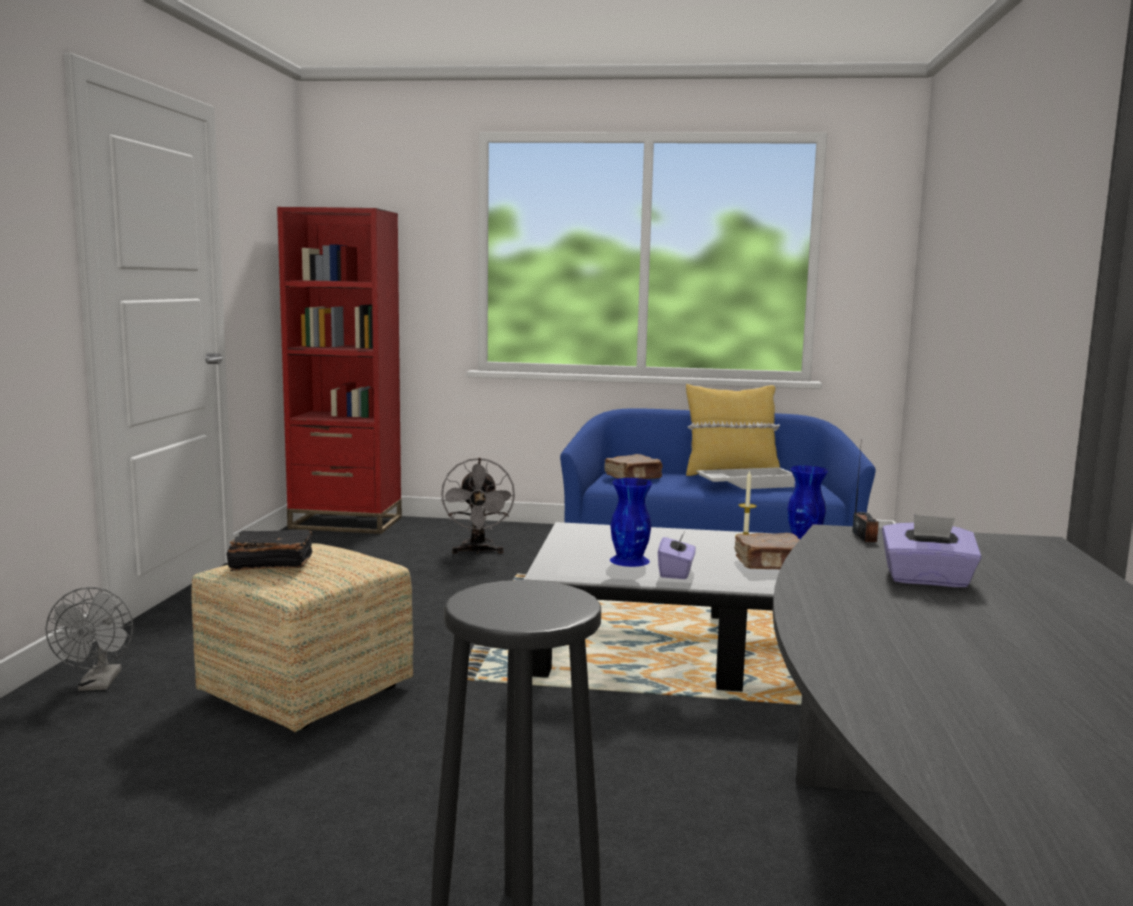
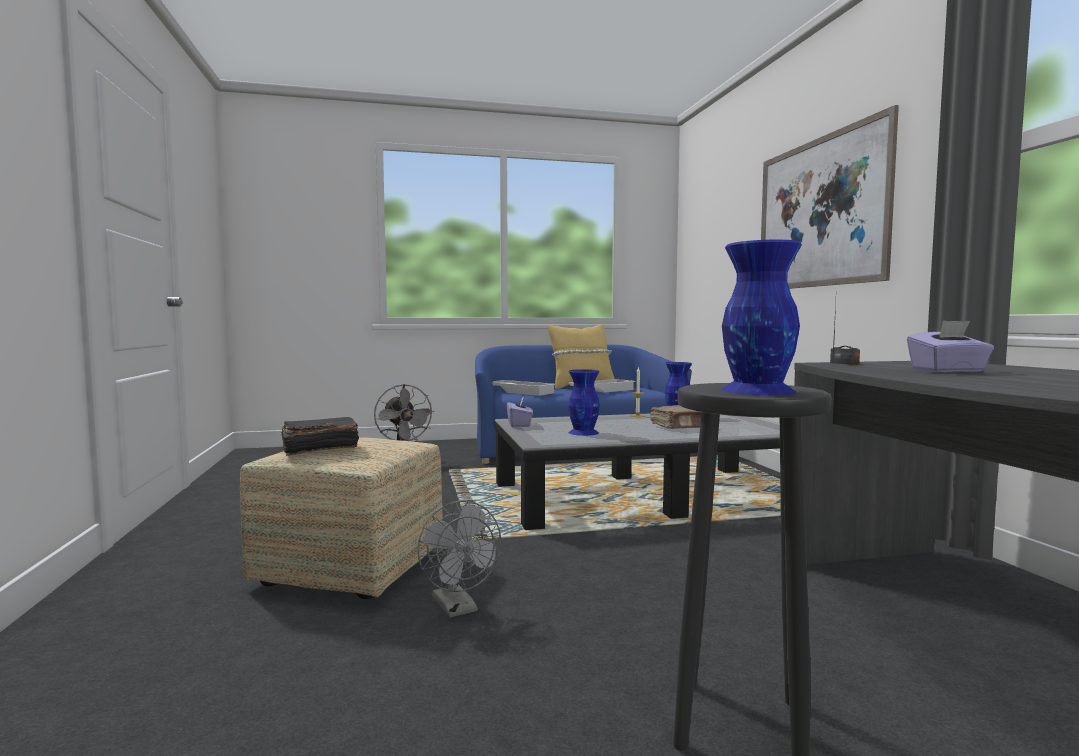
camera: 20 degrees left, 5 degrees down
grey fan [45,587,133,691] -> grey fan moved to [418,500,501,618]
red bookcase [277,207,402,534] -> none
brown book [604,454,663,479] -> white tray [492,380,556,396]
purple tissue box [658,530,696,579] -> purple tissue box moved to [507,397,533,427]
none -> blue vase [721,240,802,395]
none -> picture [761,105,899,289]

